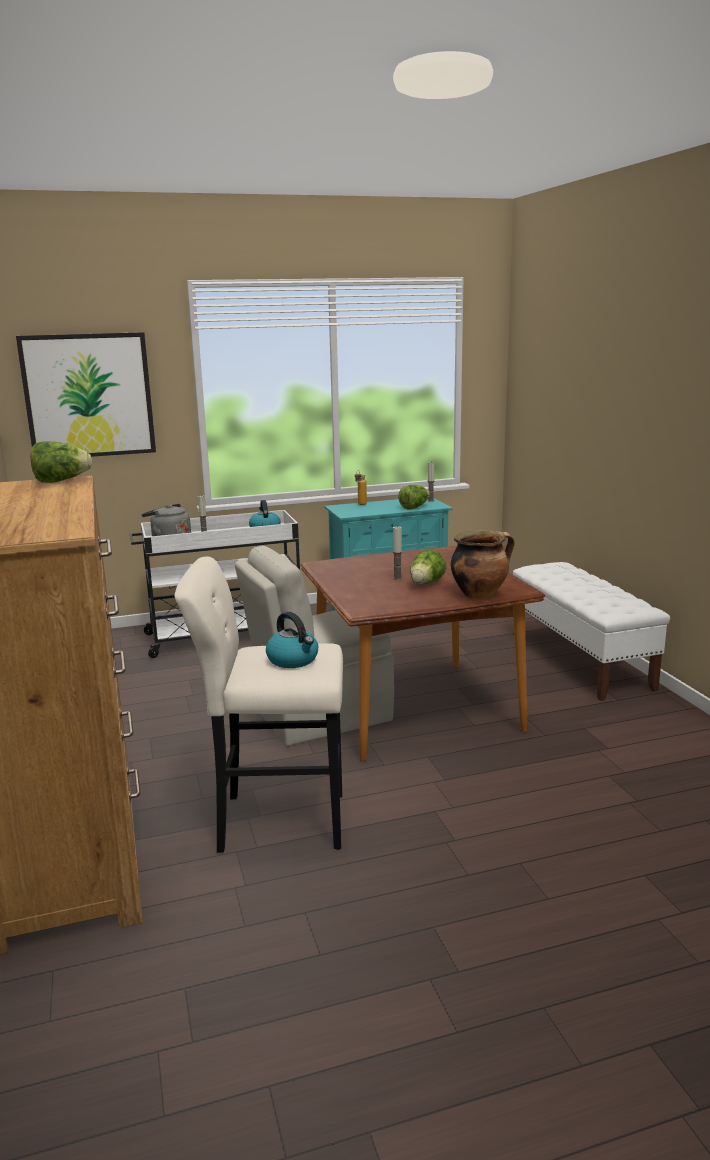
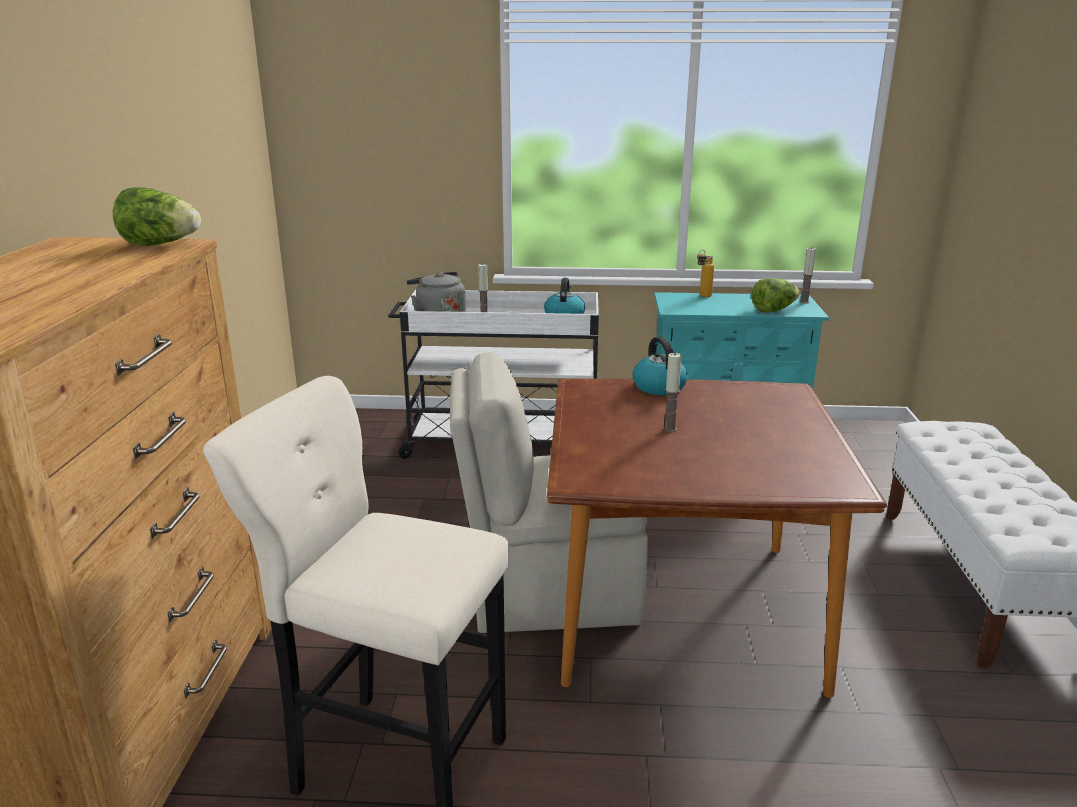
camera: 20 degrees right, 5 degrees up
picture [16,332,156,457] -> none
kettle [266,612,318,668] -> kettle moved to [633,336,688,395]
lettuce [410,550,447,584] -> none
cooking pot [451,530,515,599] -> none

